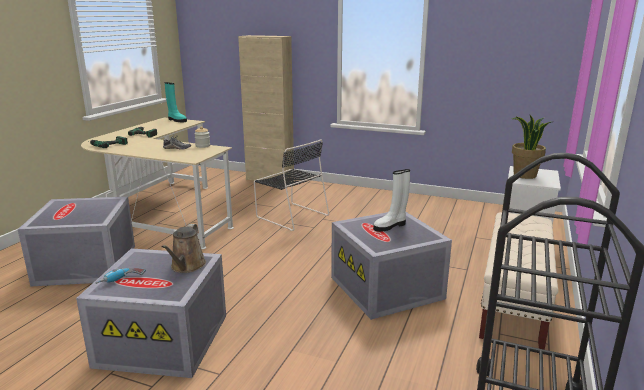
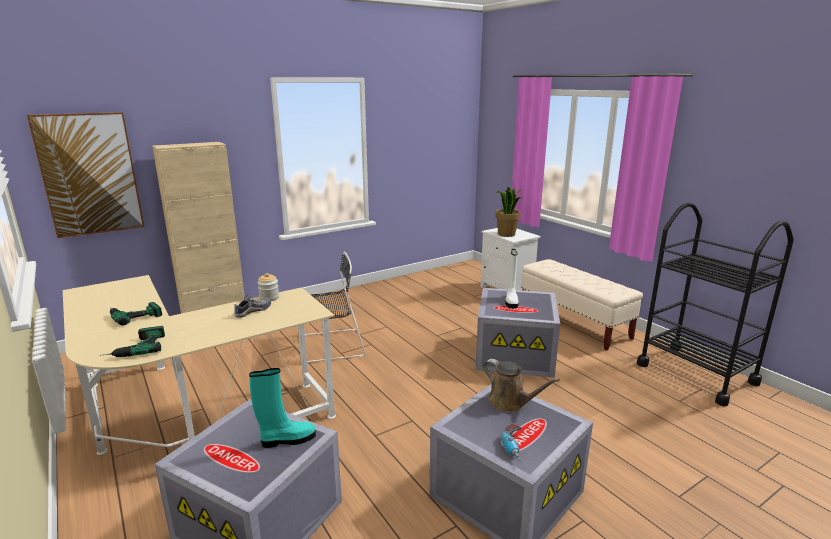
camera: 55 degrees left, 0 degrees up
turquoise boot [165,82,187,122] -> turquoise boot moved to [249,368,316,448]
none -> picture [27,112,144,238]

